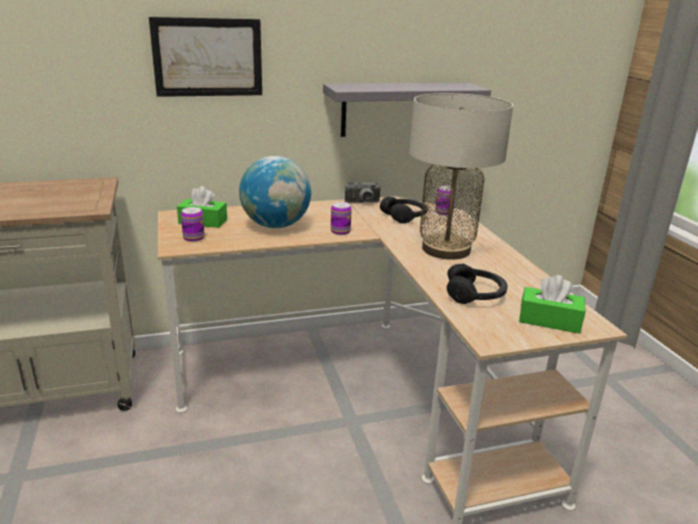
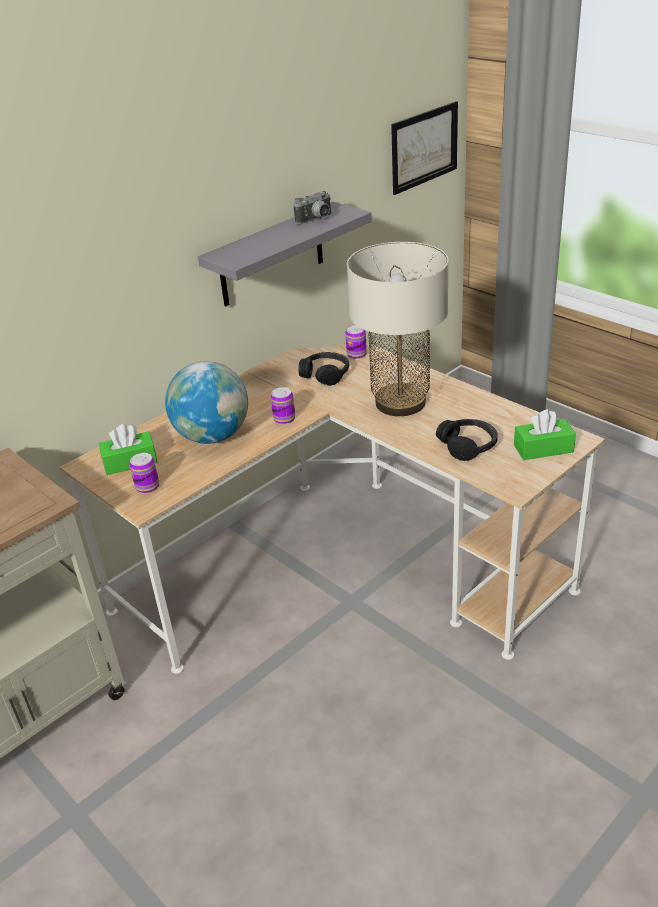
camera: 25 degrees left, 10 degrees up
picture [149,17,262,97] -> picture moved to [391,101,458,195]
camera [345,181,381,203] -> camera moved to [293,191,331,224]

